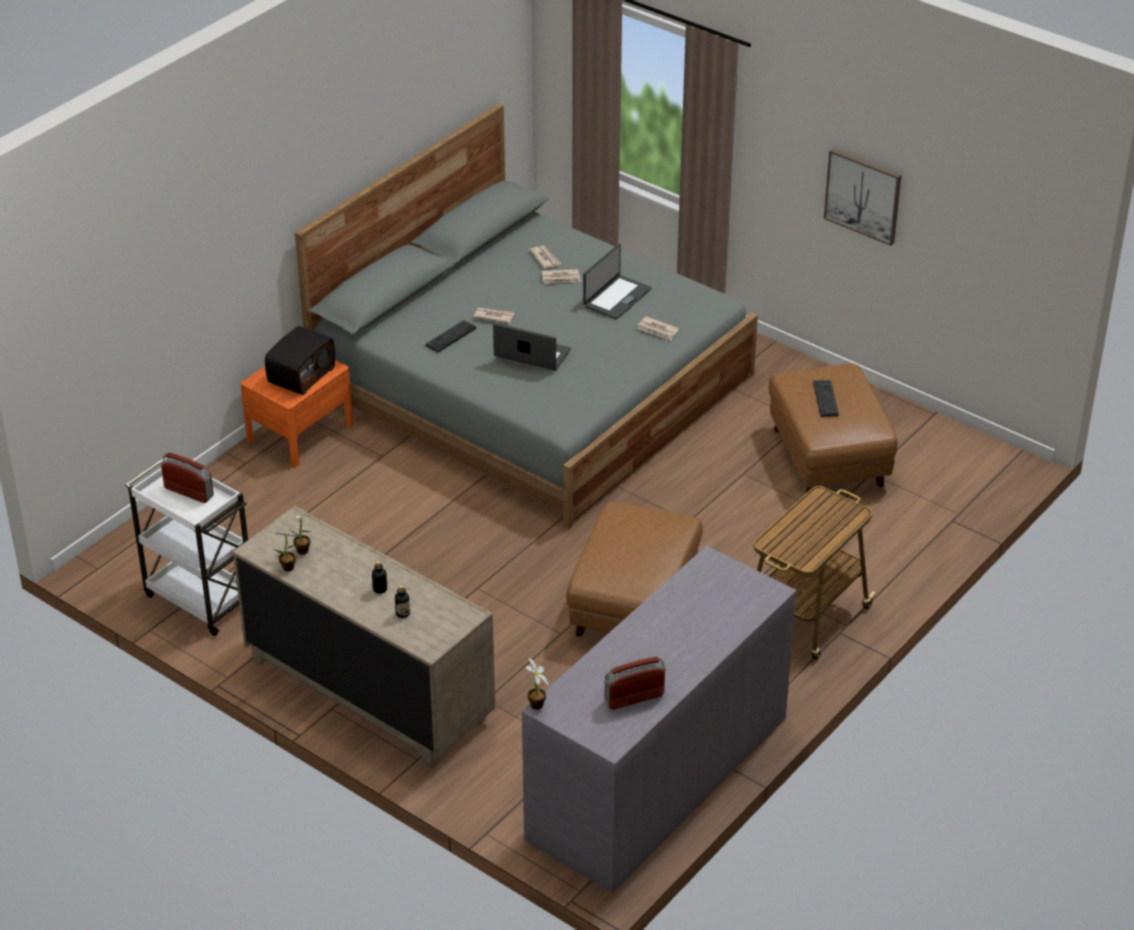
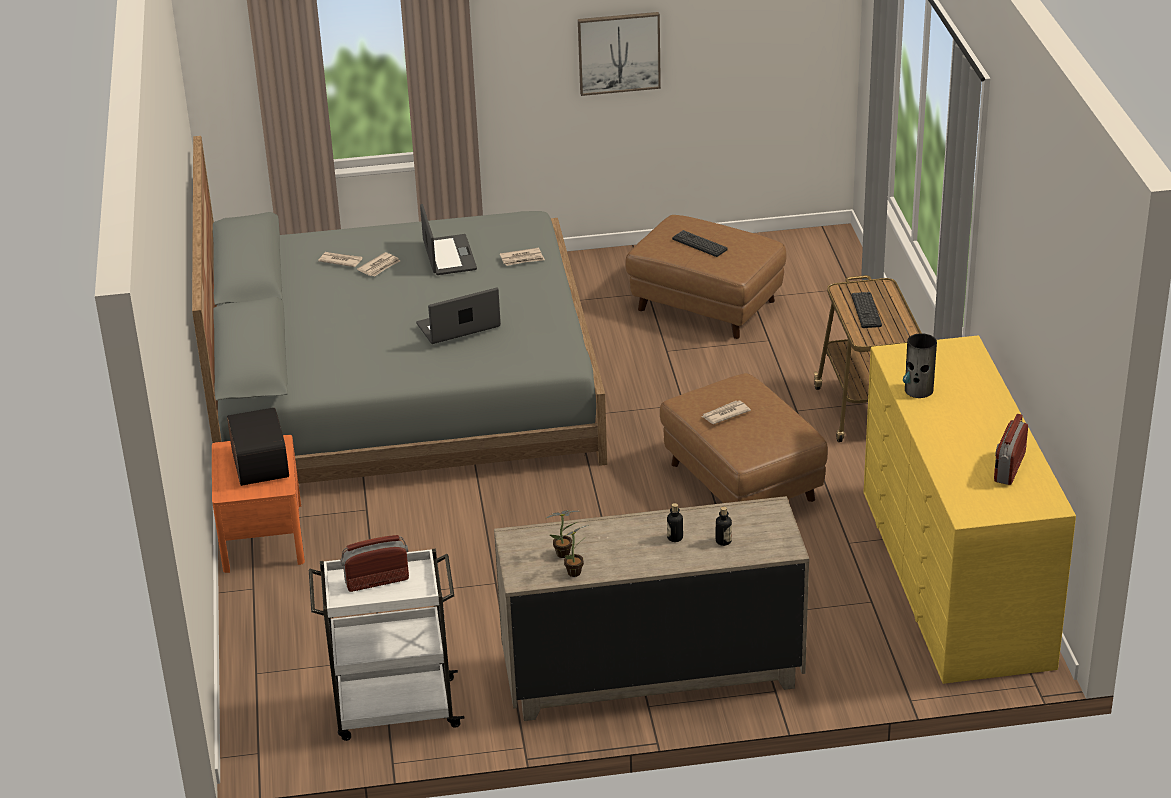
camera: 45 degrees left, 5 degrees down
keyboard [425,320,476,353] -> keyboard moved to [852,292,882,328]
newspaper [474,307,514,323] -> newspaper moved to [702,400,751,424]
grey dresser [522,546,797,893] -> yellow dresser [864,335,1076,684]
potted plant [525,657,549,710] -> none
none -> vase [903,333,937,398]

